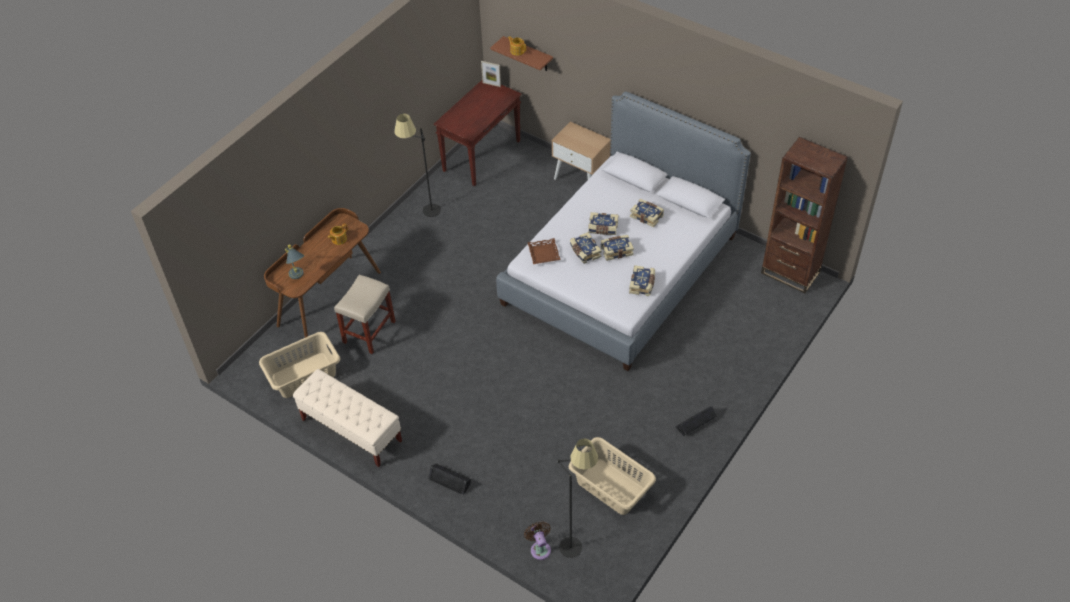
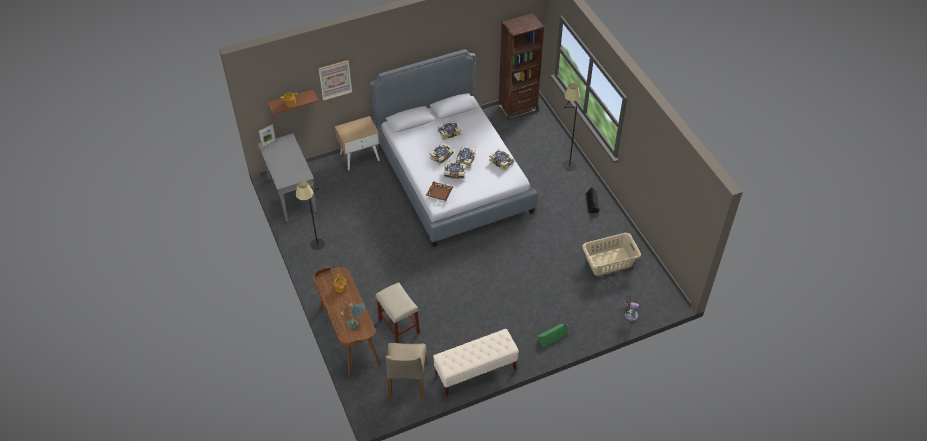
camera: 60 degrees left, 0 degrees up
beige laundry basket [259,332,340,398] -> beige chair [386,343,427,398]
black speaker [428,463,471,496] -> green speaker [537,323,568,347]
brown console table [434,80,522,186] -> grey console table [258,133,317,221]
black floor lamp [558,438,598,558] -> black floor lamp moved to [563,83,580,171]
none -> picture [318,60,352,101]

